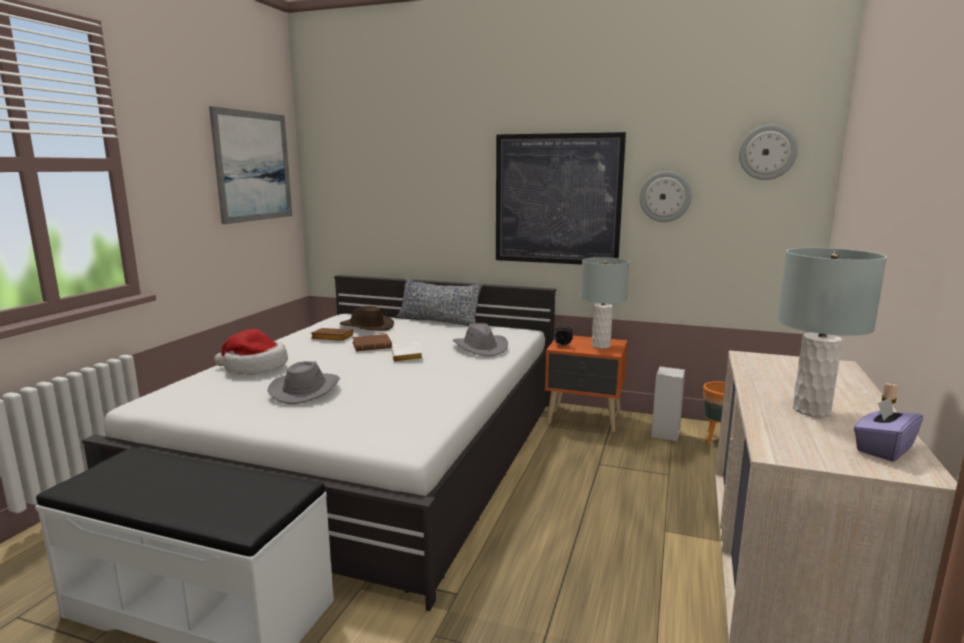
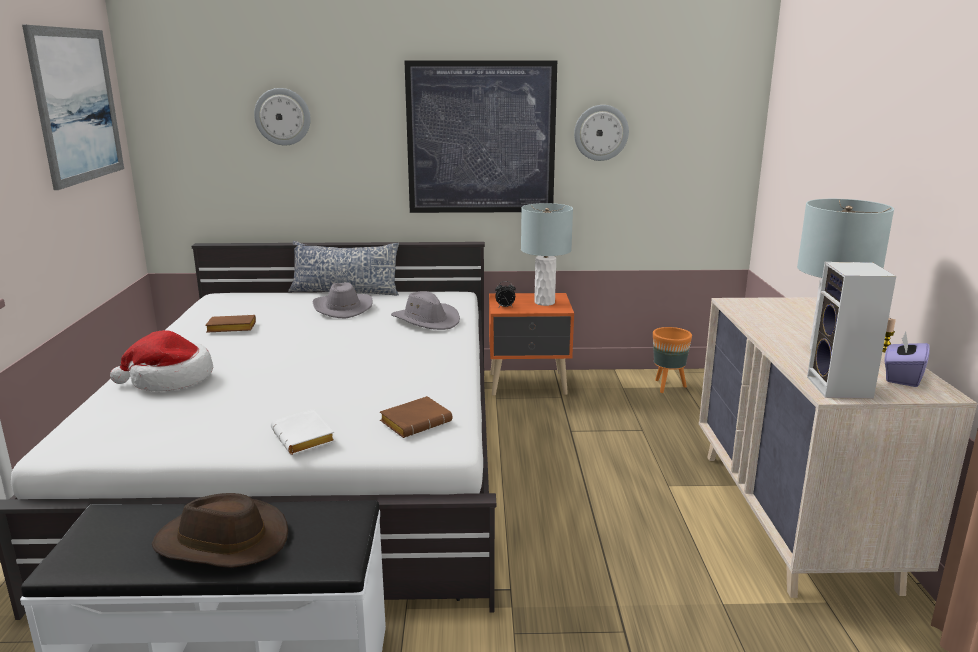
camera: 20 degrees left, 5 degrees up
grey hat [267,361,340,404] -> grey hat moved to [313,282,373,319]
brown hat [340,306,394,331] -> brown hat moved to [152,493,288,568]
brown book [352,334,392,351] -> brown book moved to [380,396,452,438]
white book [391,342,423,362] -> white book moved to [271,409,335,455]
speaker [651,366,685,441] -> speaker moved to [807,262,896,399]
wall clock [739,125,798,180] -> wall clock moved to [254,88,311,145]

